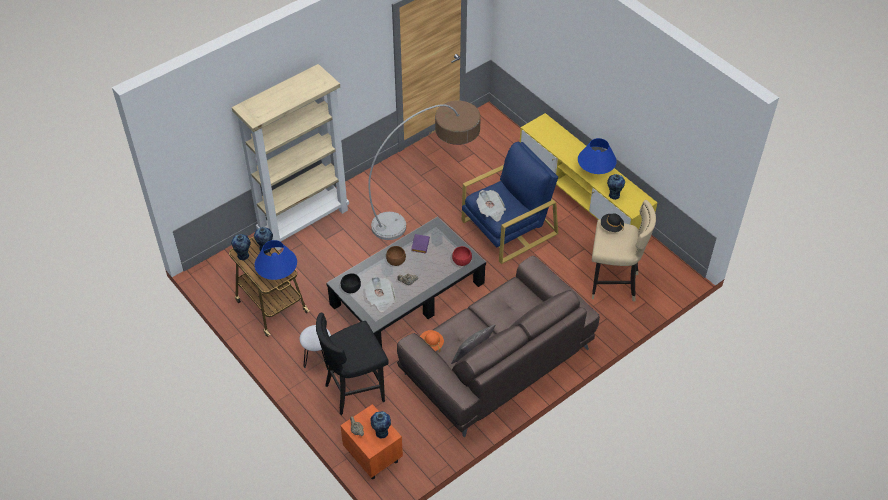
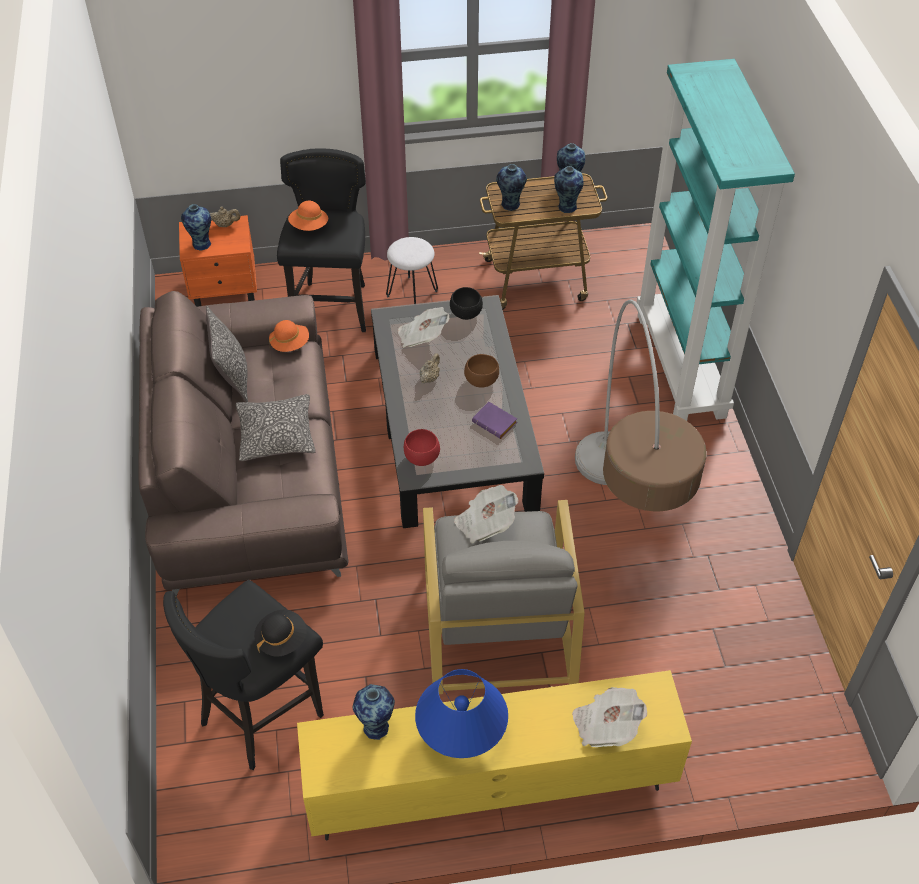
camera: 120 degrees right, 0 degrees up
beige bookcase [232,64,349,250] -> turquoise bookcase [637,59,795,421]
blue table lamp [255,240,297,280] -> vase [496,164,527,211]
blue armchair [462,142,558,264] -> grey armchair [423,500,585,694]
beige stool [592,200,656,302] -> black stool [163,580,324,770]
none -> pillow [236,394,316,461]
none -> orange hat [288,201,328,231]
none -> newspaper [572,687,647,747]

